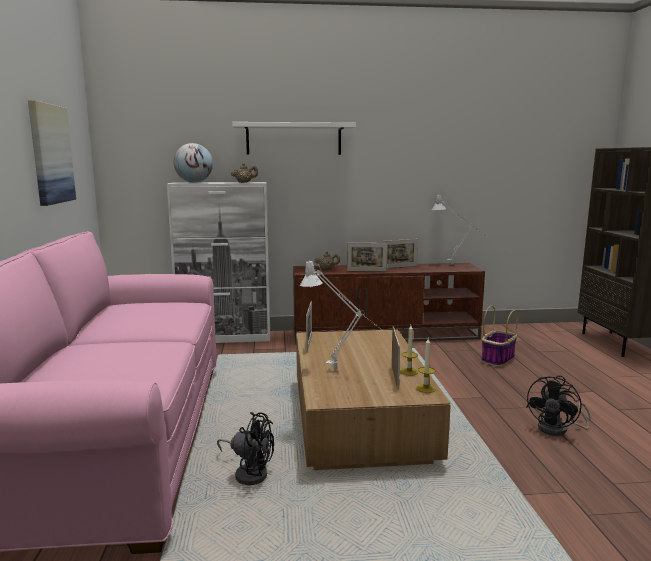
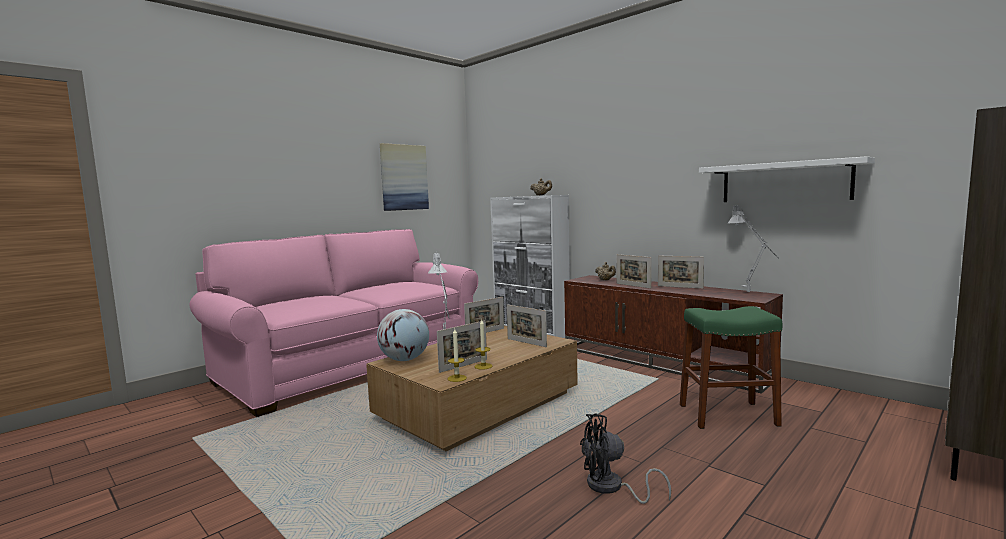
camera: 50 degrees right, 5 degrees down
globe [174,143,213,183] -> globe moved to [377,309,429,361]
black fan [217,412,274,485] -> none
white shelf [232,122,356,155] -> white shelf moved to [699,156,875,202]
basket [481,306,518,367] -> green stool [680,306,782,429]
none -> picture frame [507,305,547,347]

